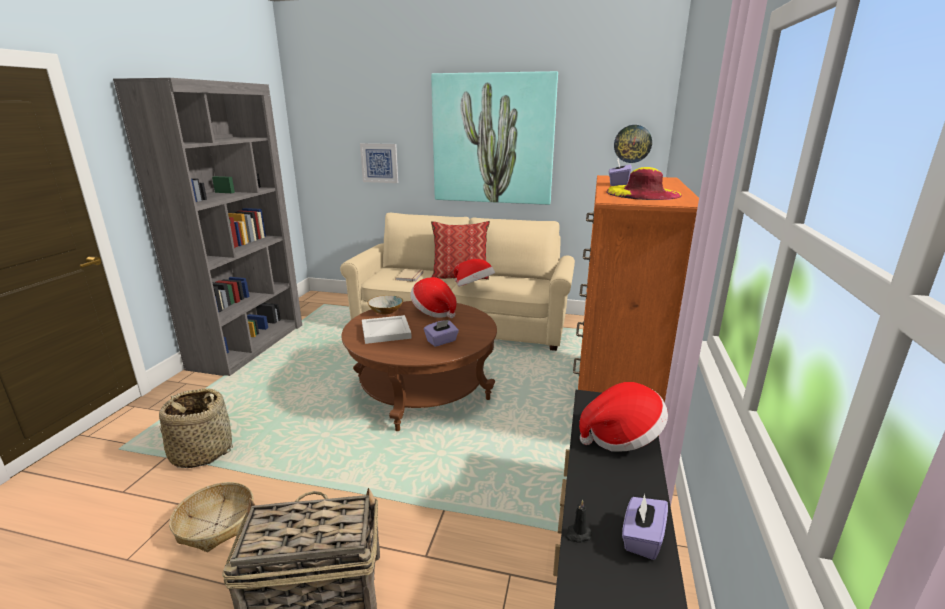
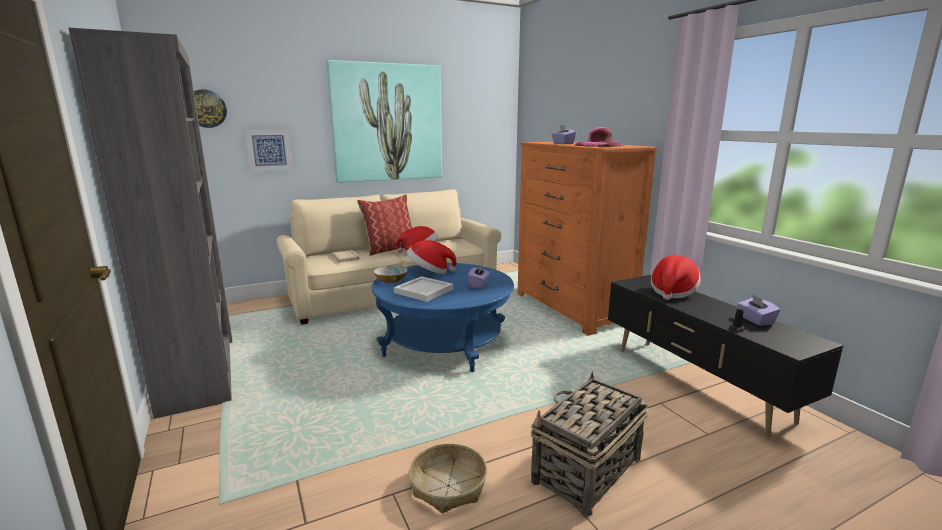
camera: 40 degrees left, 5 degrees down
basket [159,388,233,468] -> none
brown coffee table [341,301,497,431] -> blue coffee table [372,263,514,372]
yellow hat [606,167,681,200] -> pink hat [575,127,625,147]
wall clock [614,125,652,163] -> wall clock moved to [194,90,227,128]

